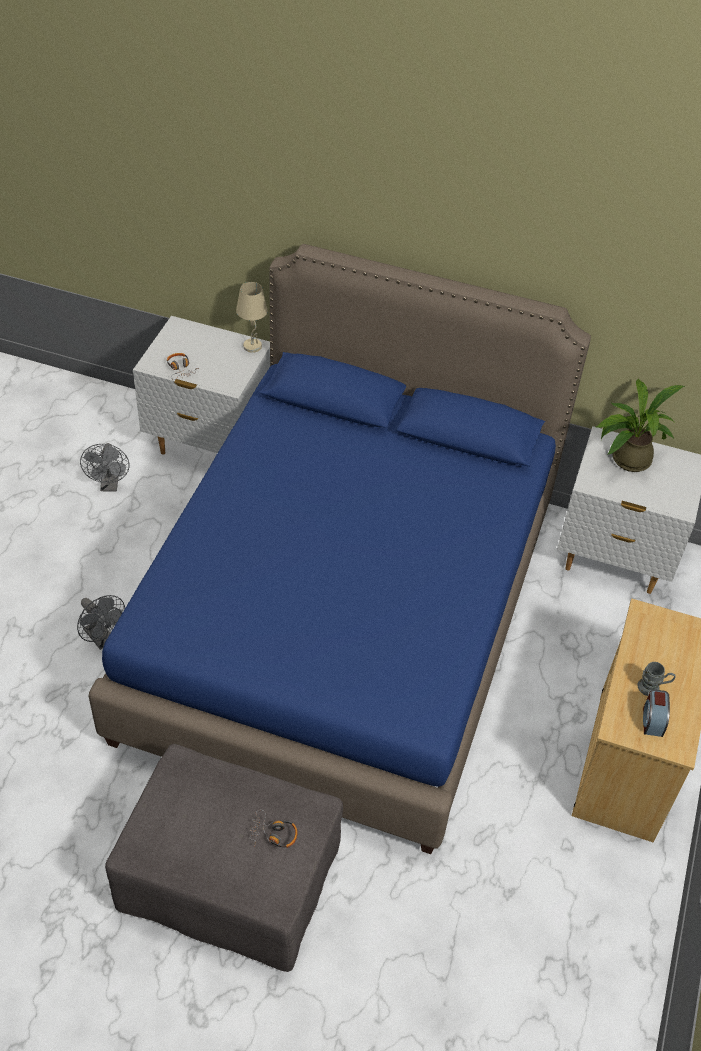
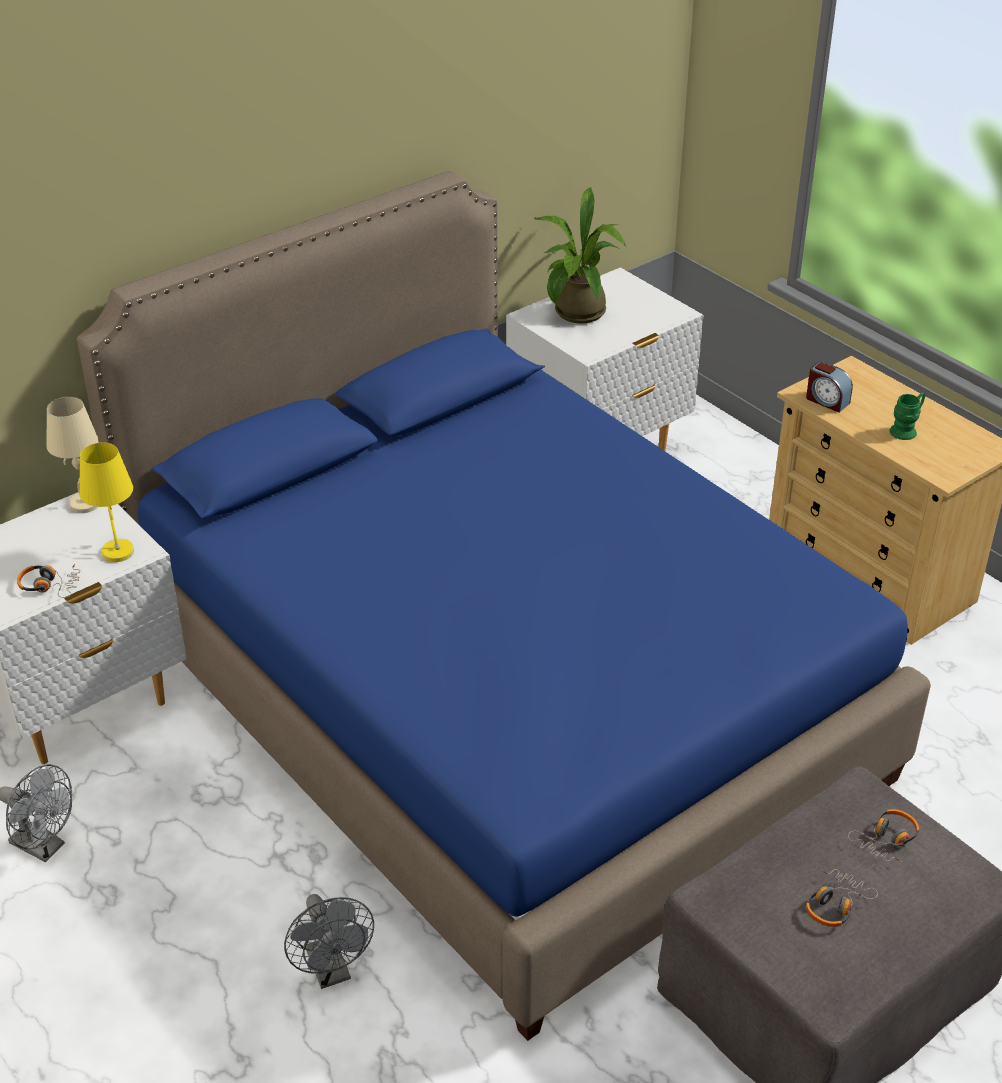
camera: 55 degrees left, 10 degrees down
grey fan [77,595,125,650] -> grey fan turned 75 degrees clockwise [284,894,374,989]
grey mug [637,662,676,696] -> green mug [889,392,925,440]
alarm clock [643,689,670,737] -> alarm clock moved to [806,361,853,413]
none -> yellow table lamp [79,442,134,562]
none -> headphones [806,869,878,927]

